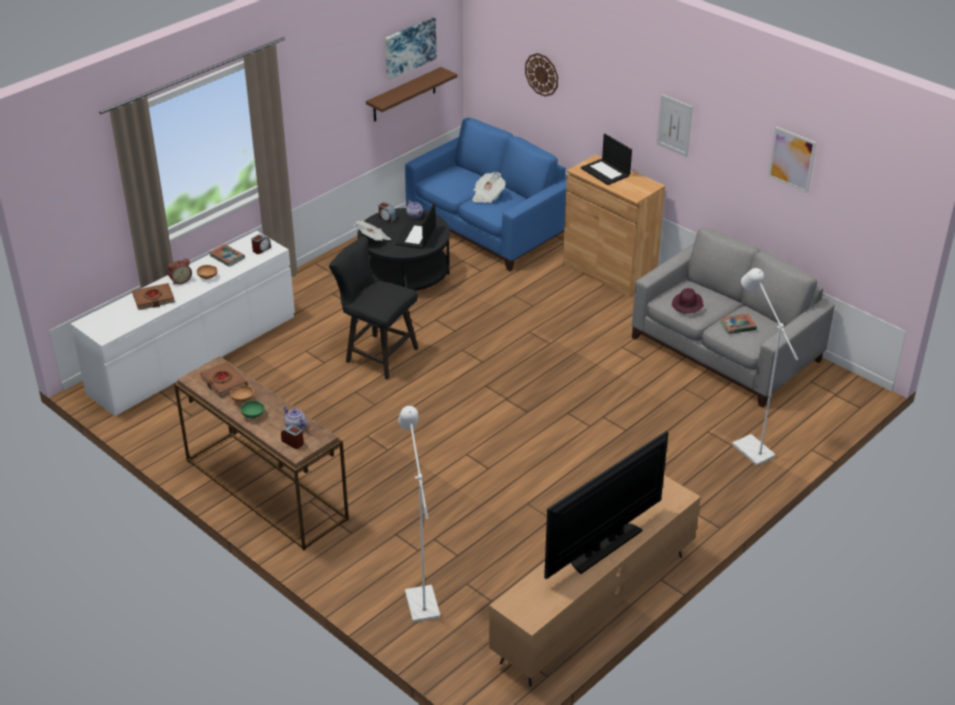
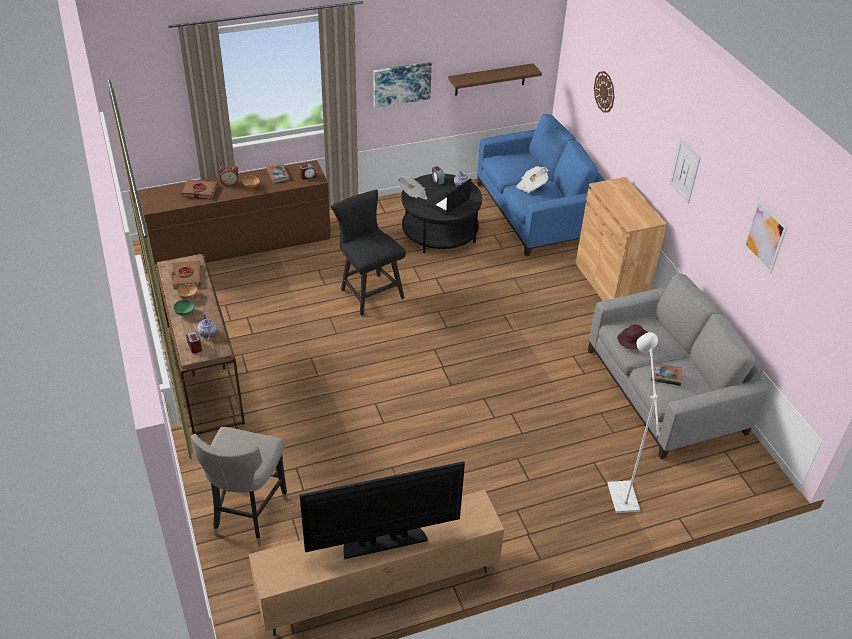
camera: 25 degrees right, 5 degrees up
white dresser [71,231,295,416] -> brown dresser [129,160,331,272]
picture [385,18,437,80] -> picture moved to [374,62,432,108]
white floor lamp [398,406,440,623] -> grey stool [191,427,288,546]
laptop [581,134,632,185] -> none

